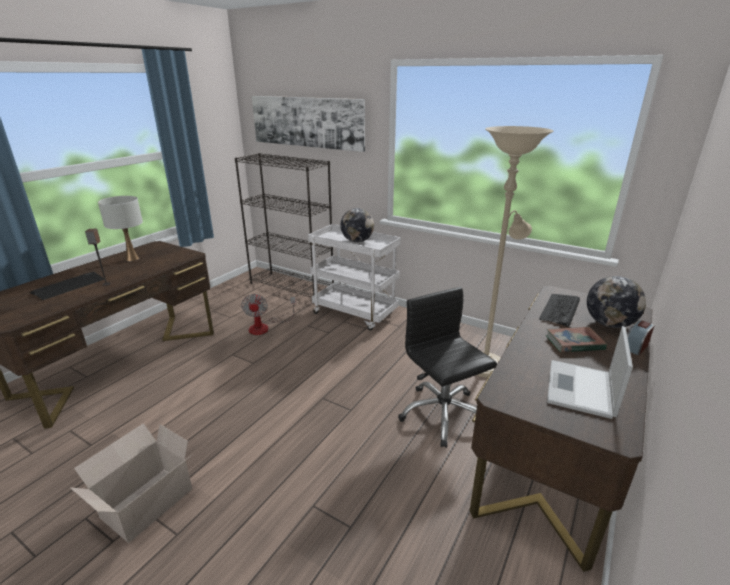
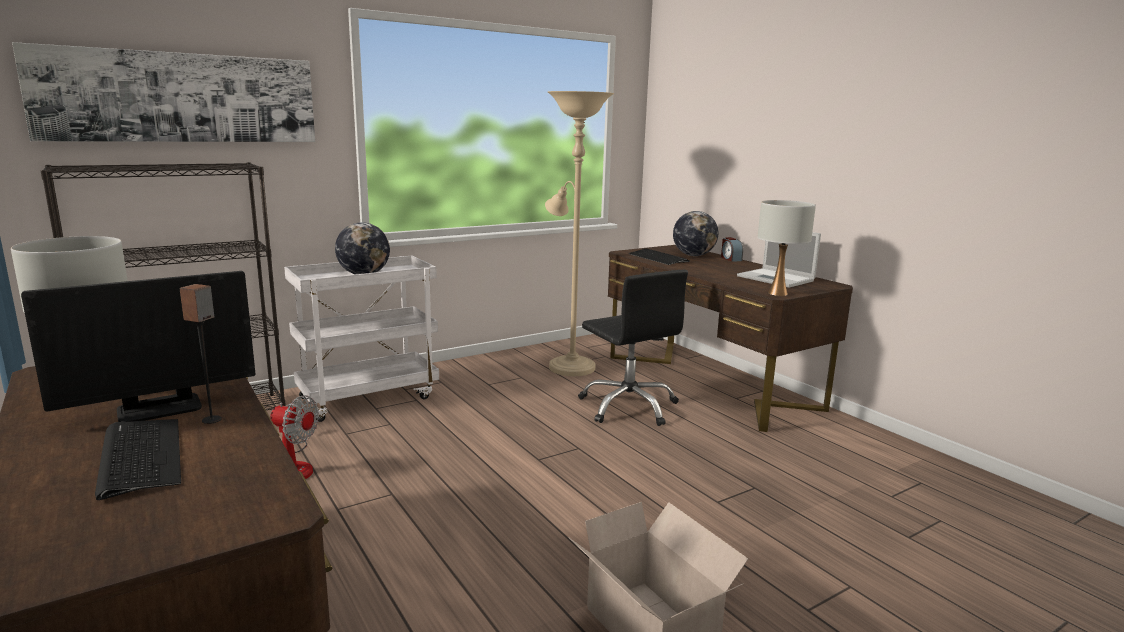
camera: 65 degrees left, 10 degrees down
black office chair [398,287,497,448] -> black office chair turned 120 degrees counterclockwise [578,270,688,426]
book [546,327,607,352] -> none
none -> monitor [21,271,256,422]
none -> white table lamp [758,200,816,296]

